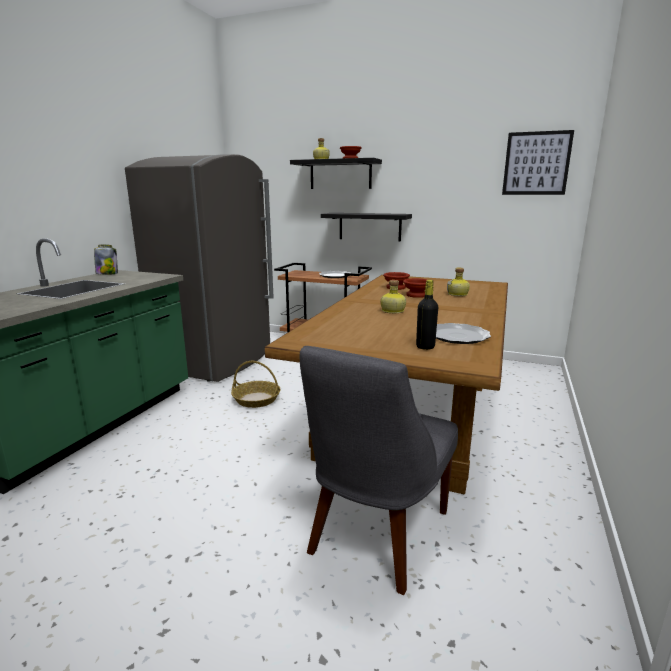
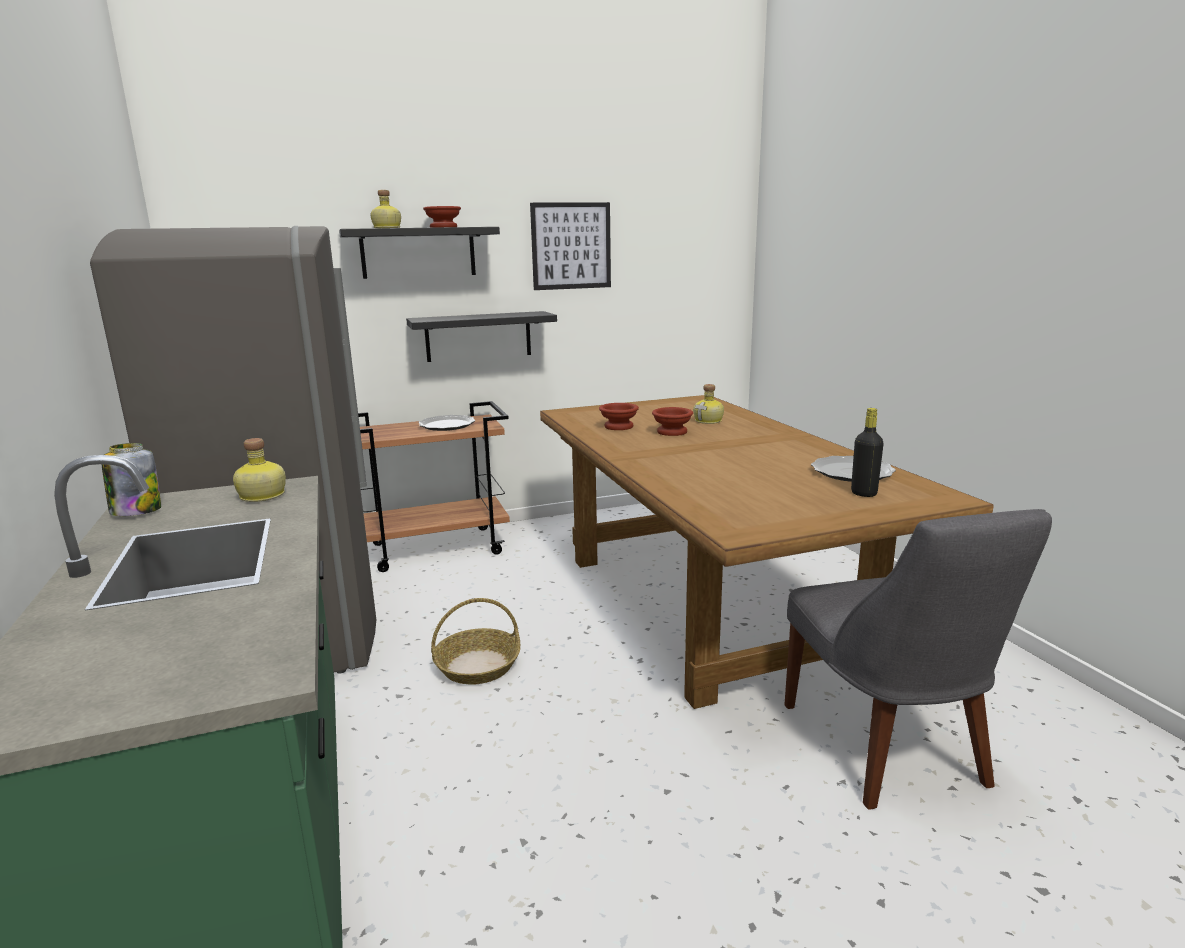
camera: 40 degrees left, 0 degrees up
bottle [380,280,406,313] -> bottle moved to [233,438,286,502]
picture [502,130,574,195] -> picture moved to [530,202,611,290]

